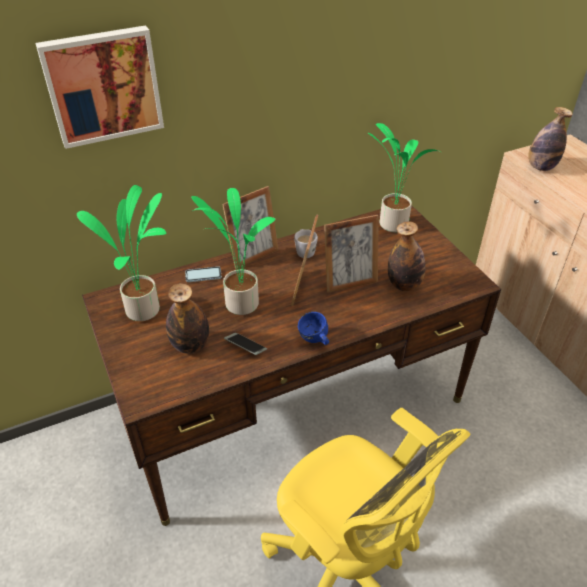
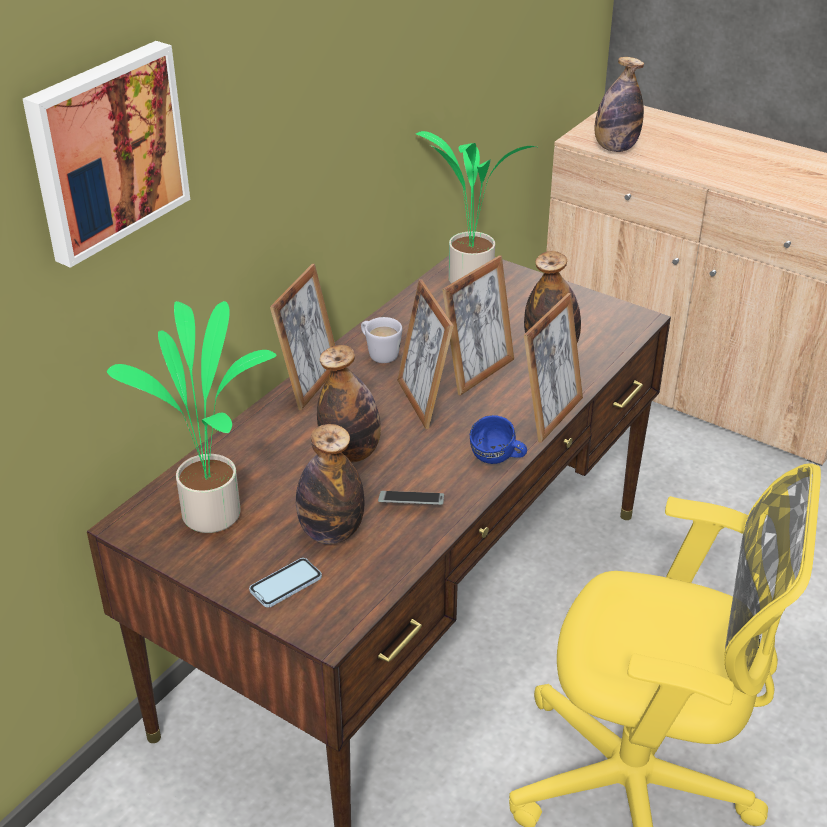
camera: 30 degrees left, 5 degrees down
phone [185,266,222,282] -> phone moved to [249,558,322,608]
potted plant [191,188,276,315] -> bottle [317,345,381,463]
none -> picture frame [524,293,583,443]

